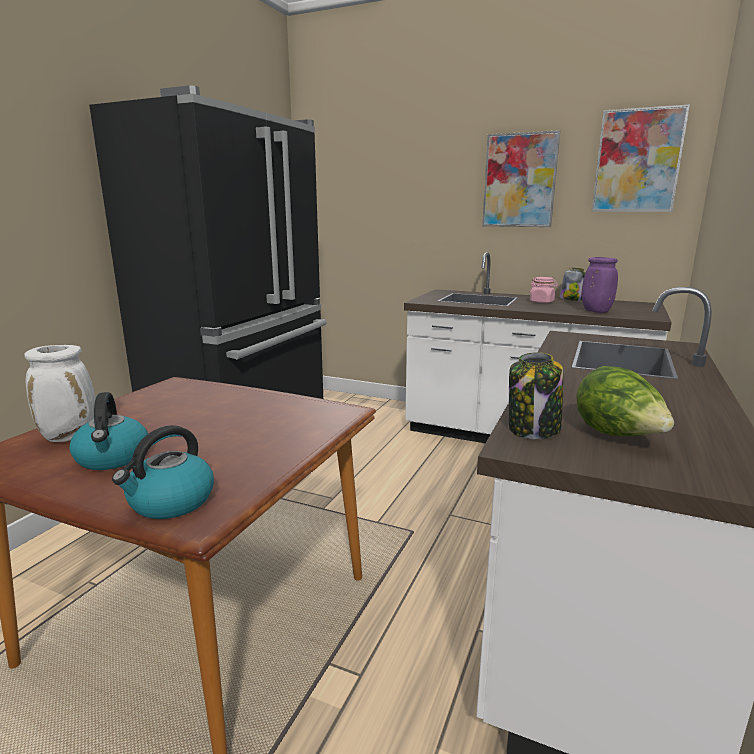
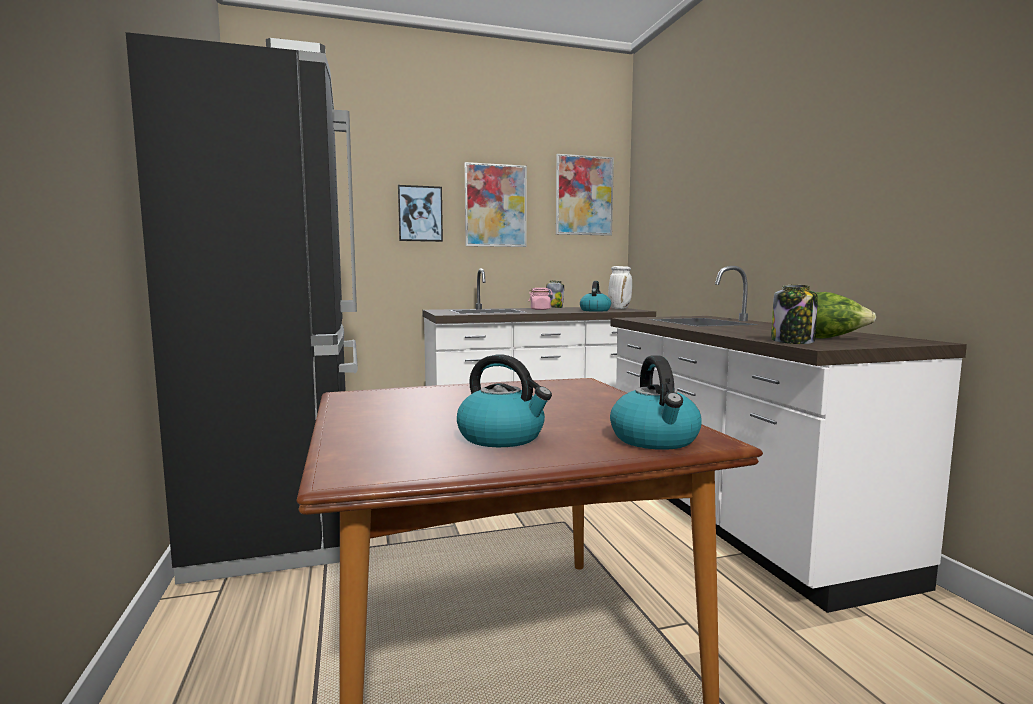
camera: 40 degrees left, 10 degrees down
white vase [24,345,95,442] -> white vase moved to [608,266,632,309]
purple vase [581,257,618,313] -> kettle [580,281,611,312]
none -> picture [398,185,443,242]

